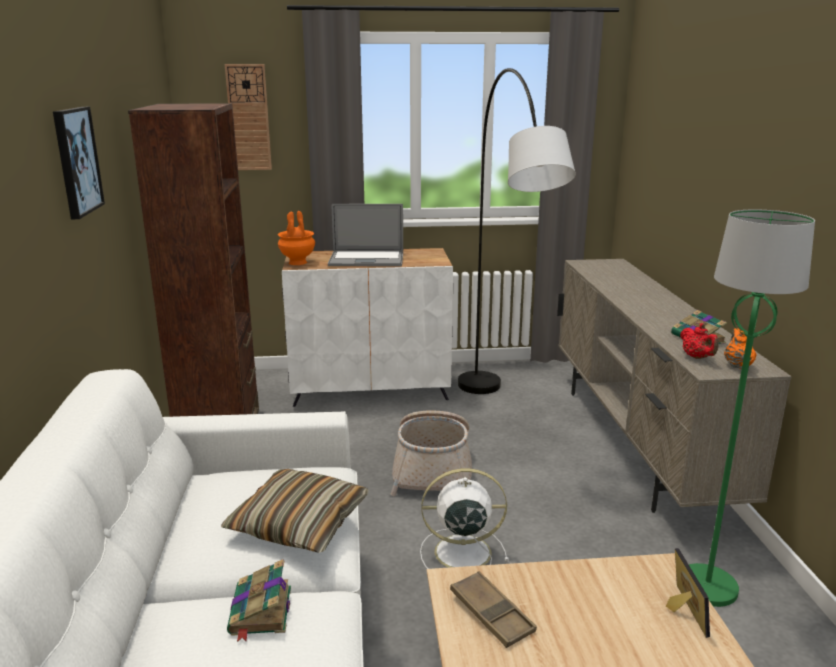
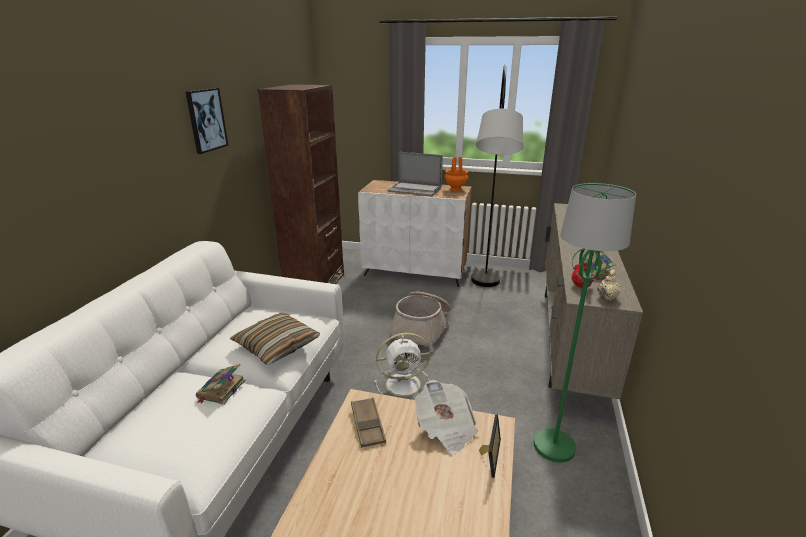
camera: 20 degrees right, 5 degrees up
wall clock [225,64,272,170] -> none
orange vase [278,211,315,265] -> orange vase moved to [445,157,468,191]
white fan [420,468,509,569] -> white fan turned 150 degrees clockwise [375,332,430,397]
orange teapot [724,328,757,369] -> beige teapot [597,270,621,301]
none -> newspaper [415,380,478,455]

